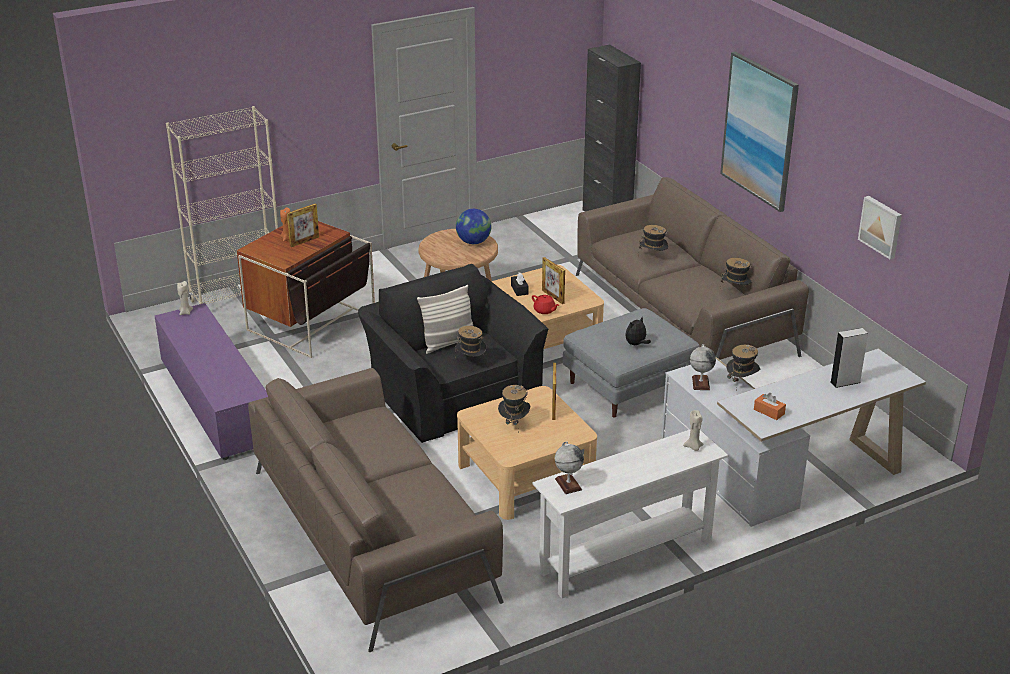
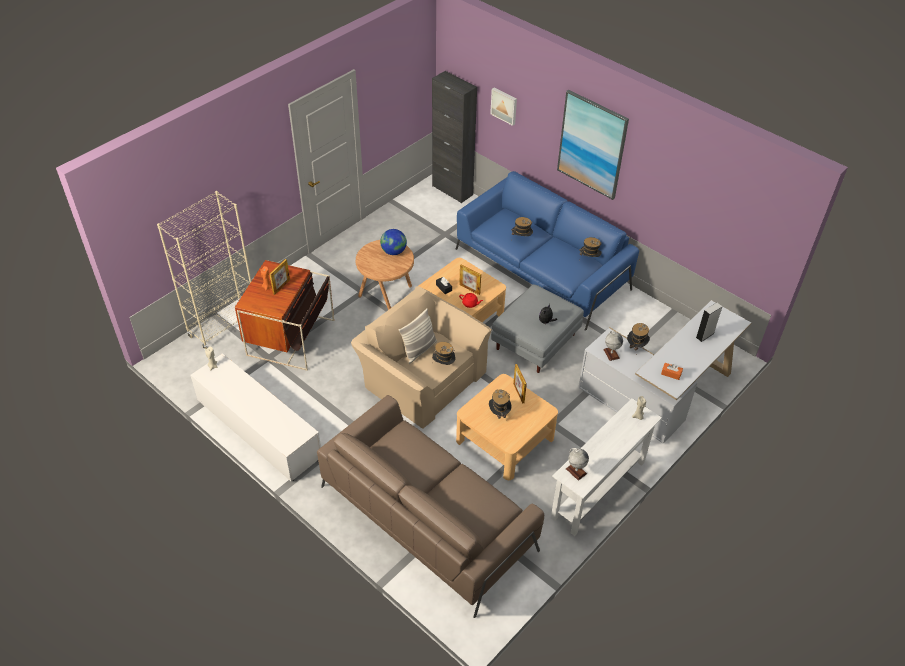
camera: 20 degrees left, 15 degrees up
purple tv stand [155,303,268,460] -> white tv stand [191,353,321,481]
black armchair [358,264,548,443] -> beige armchair [351,286,492,429]
brown sofa [576,177,809,360] -> blue sofa [455,171,639,331]
picture [858,196,902,259] -> picture moved to [490,88,517,126]

